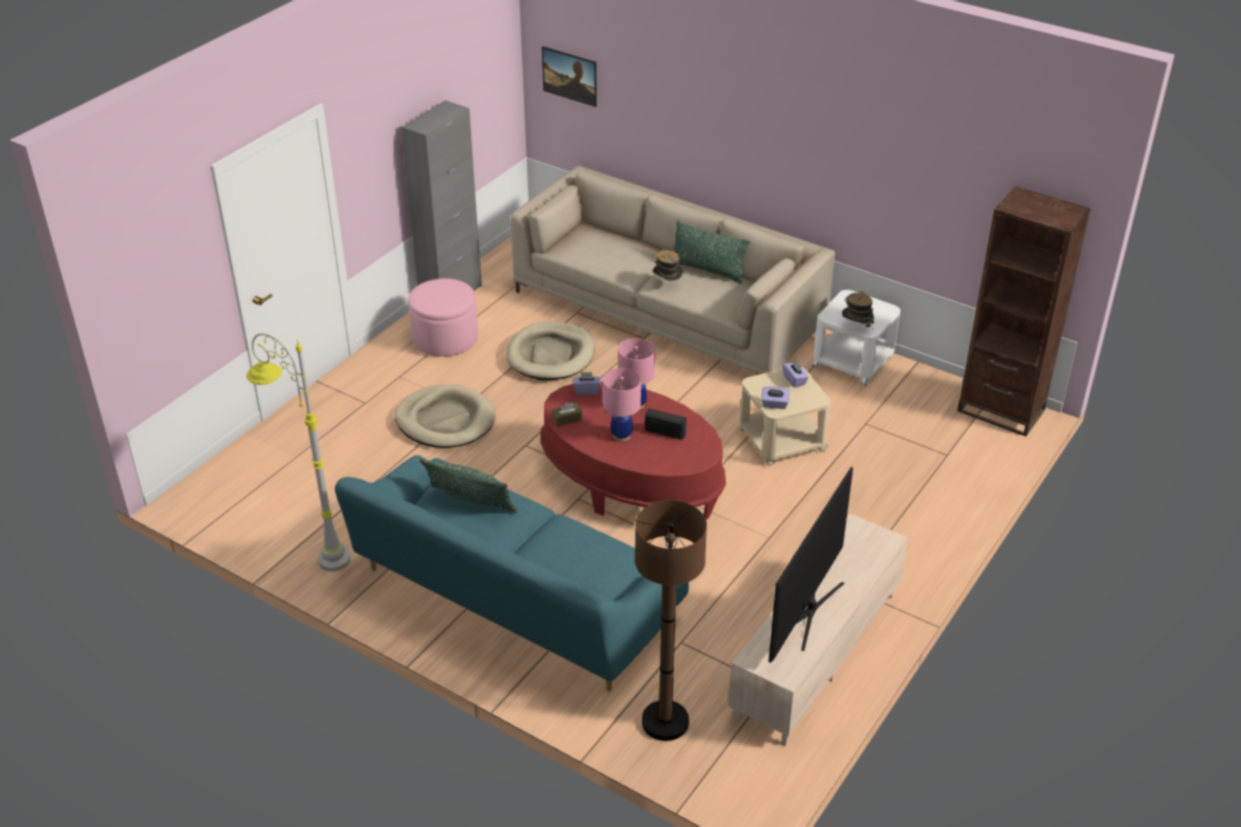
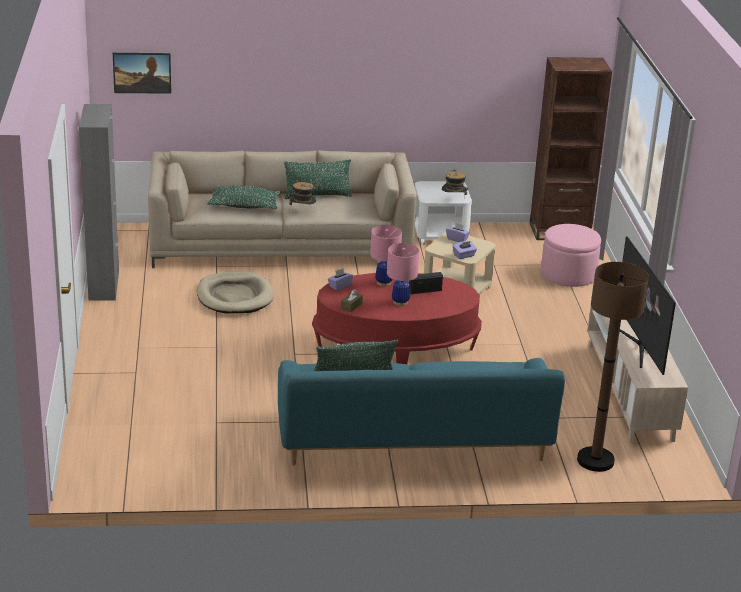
camera: 40 degrees left, 10 degrees down
grey floor lamp [246,333,350,571] -> none
beige dog bed [395,384,496,448] -> none
pink ottoman [408,278,478,357] -> pink ottoman moved to [541,224,601,287]
none -> green pillow [207,185,280,209]

